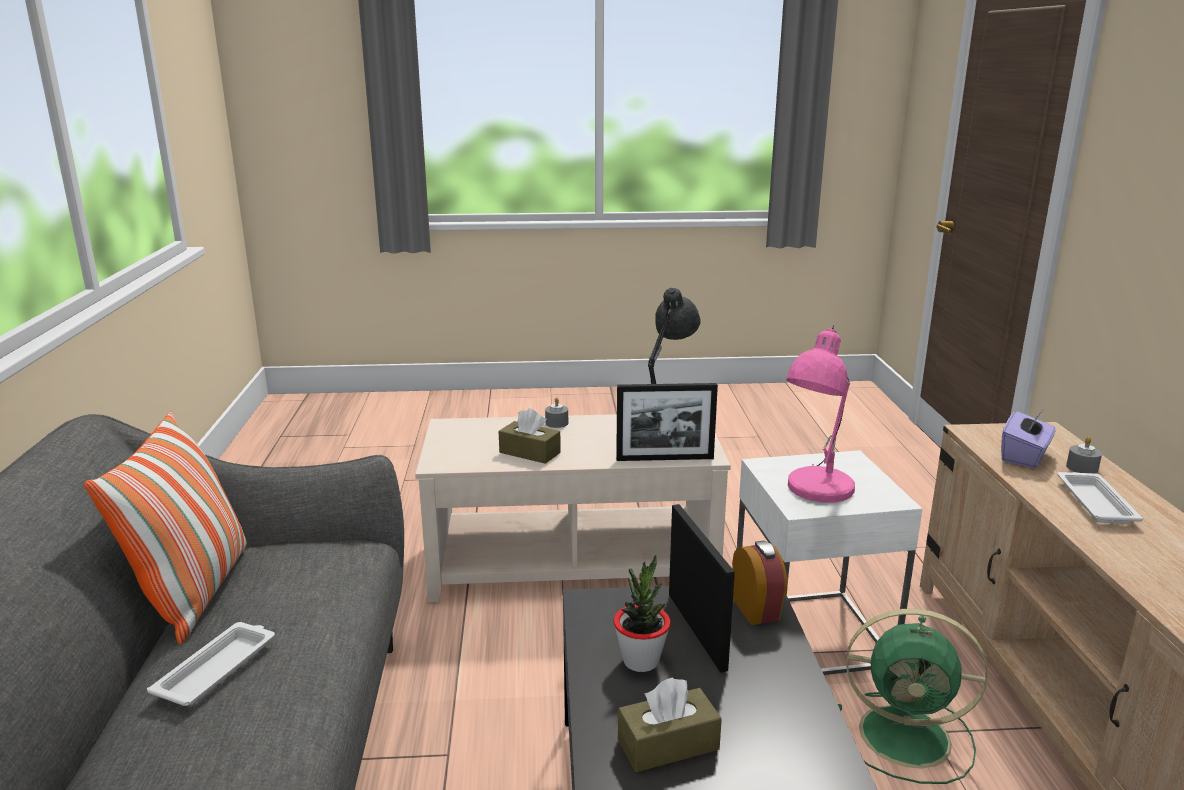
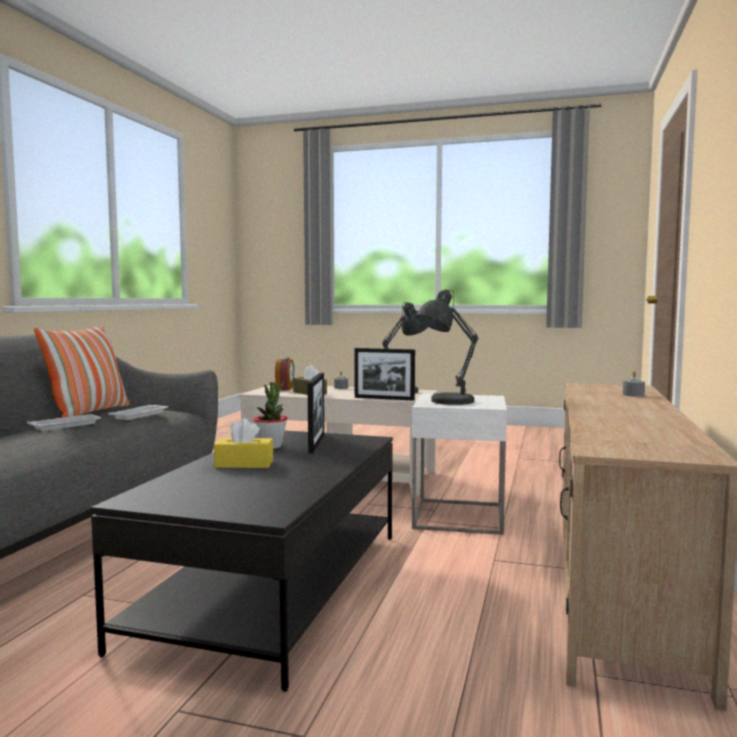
camera: 20 degrees right, 15 degrees down
brown tissue box [618,677,722,772] -> yellow tissue box [214,418,273,468]
alarm clock [732,541,787,625] -> alarm clock moved to [275,357,294,391]
pink table lamp [786,325,855,503] -> grey table lamp [416,289,478,405]
green fan [838,609,988,784] -> none
purple tissue box [1001,409,1056,468] -> none
white tray [1057,472,1143,524] -> white tray moved to [108,405,168,420]

